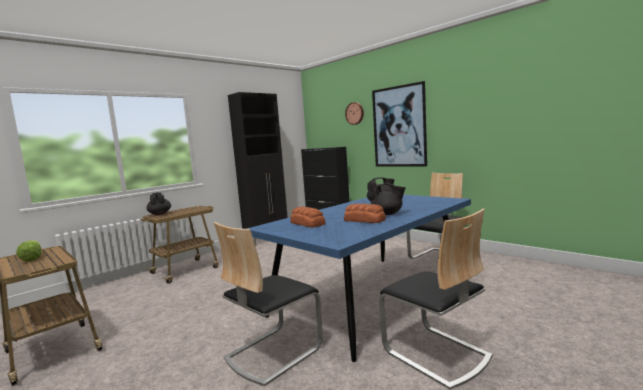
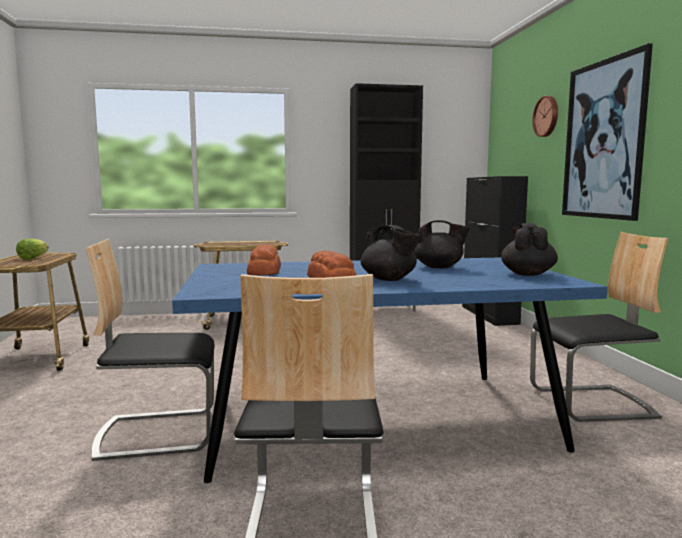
camera: 35 degrees right, 0 degrees up
black teapot [146,192,171,215] -> black teapot moved to [501,223,558,276]

